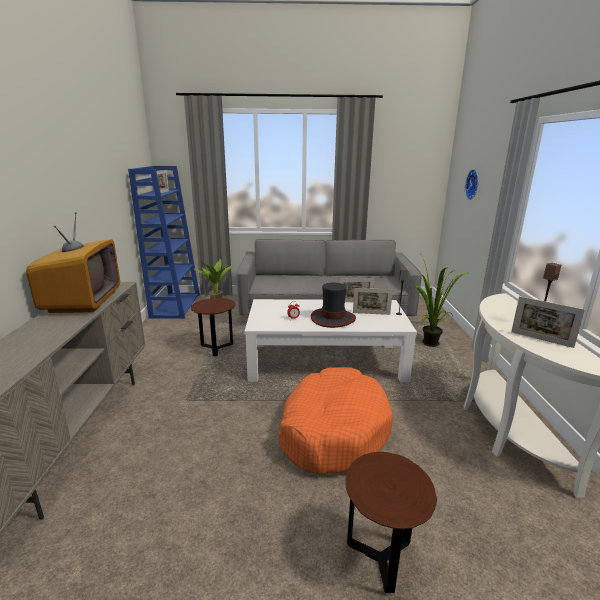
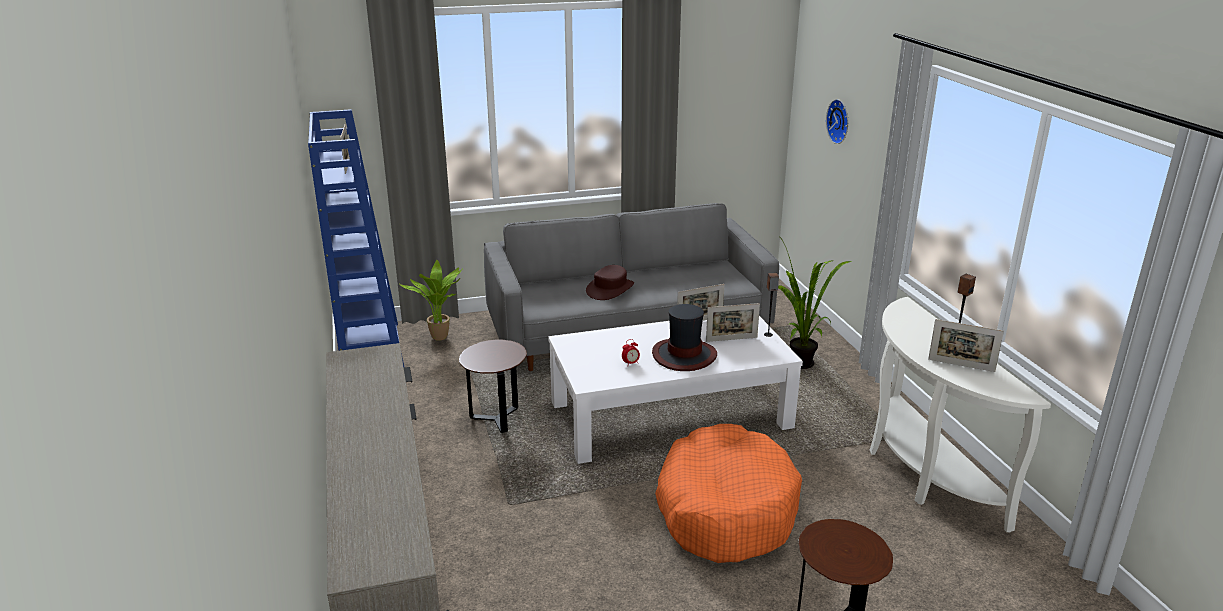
camera: 15 degrees left, 5 degrees up
television [26,212,120,313] -> none
none -> brown hat [586,265,634,300]

